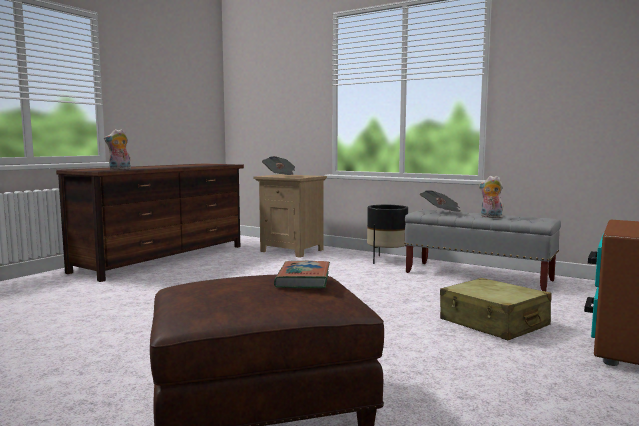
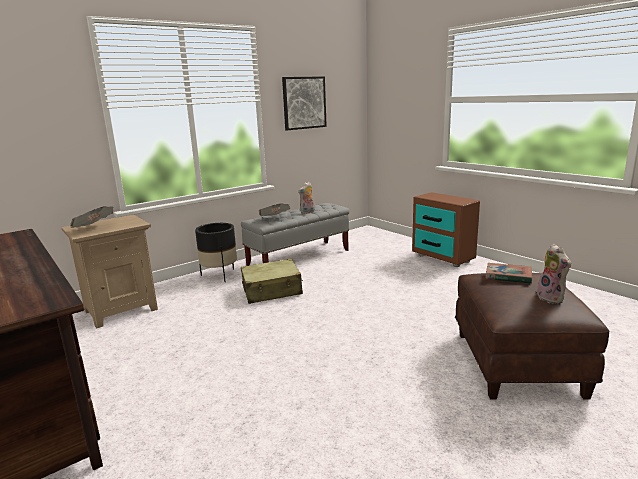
camera: 70 degrees left, 10 degrees up
plush toy [104,129,131,170] -> plush toy moved to [537,244,571,304]
beige suitcase [440,278,552,340] -> beige suitcase moved to [241,259,303,304]
none -> picture [282,76,327,130]

